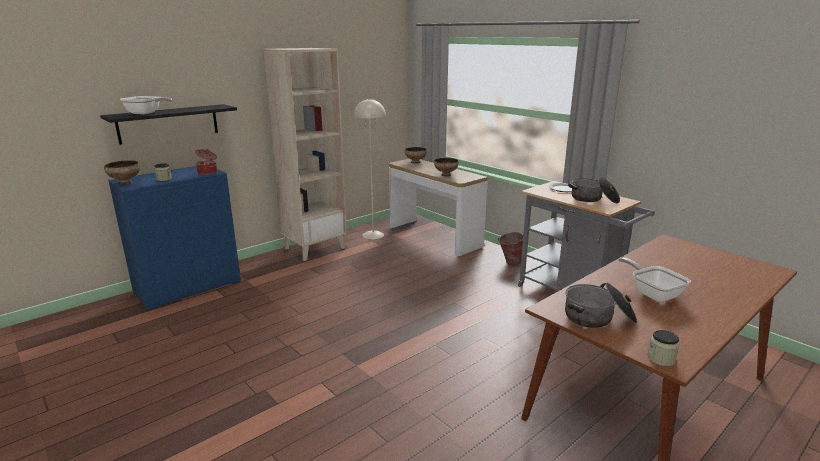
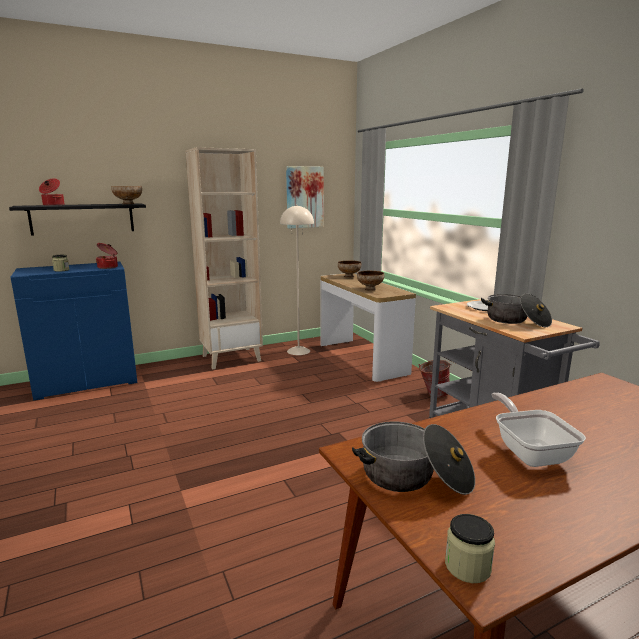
camera: 15 degrees right, 5 degrees down
bowl [104,160,140,185] -> bowl moved to [111,186,142,204]
frying pan [120,96,173,114] -> cooking pot [39,178,65,206]
none -> picture [286,166,324,228]

